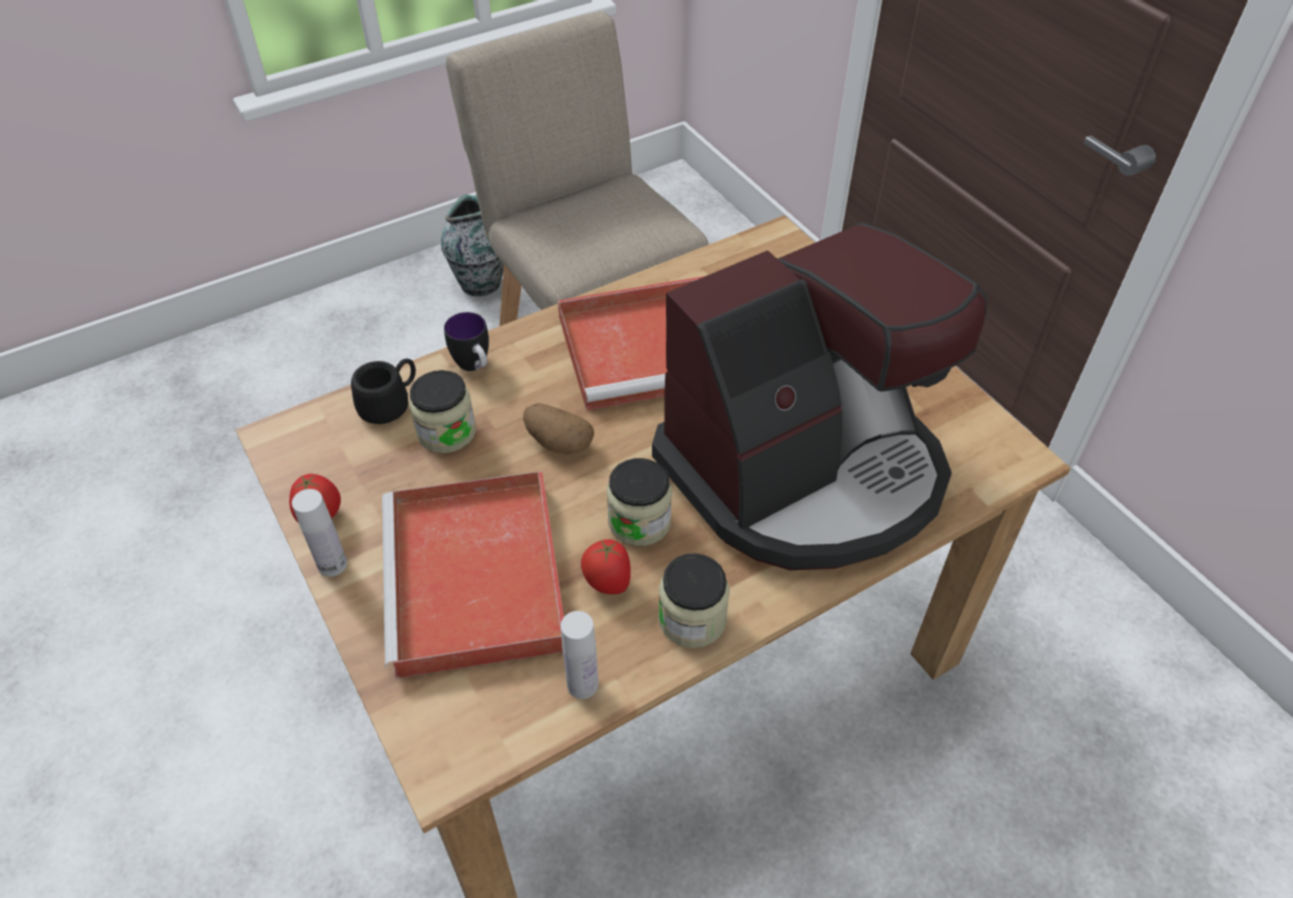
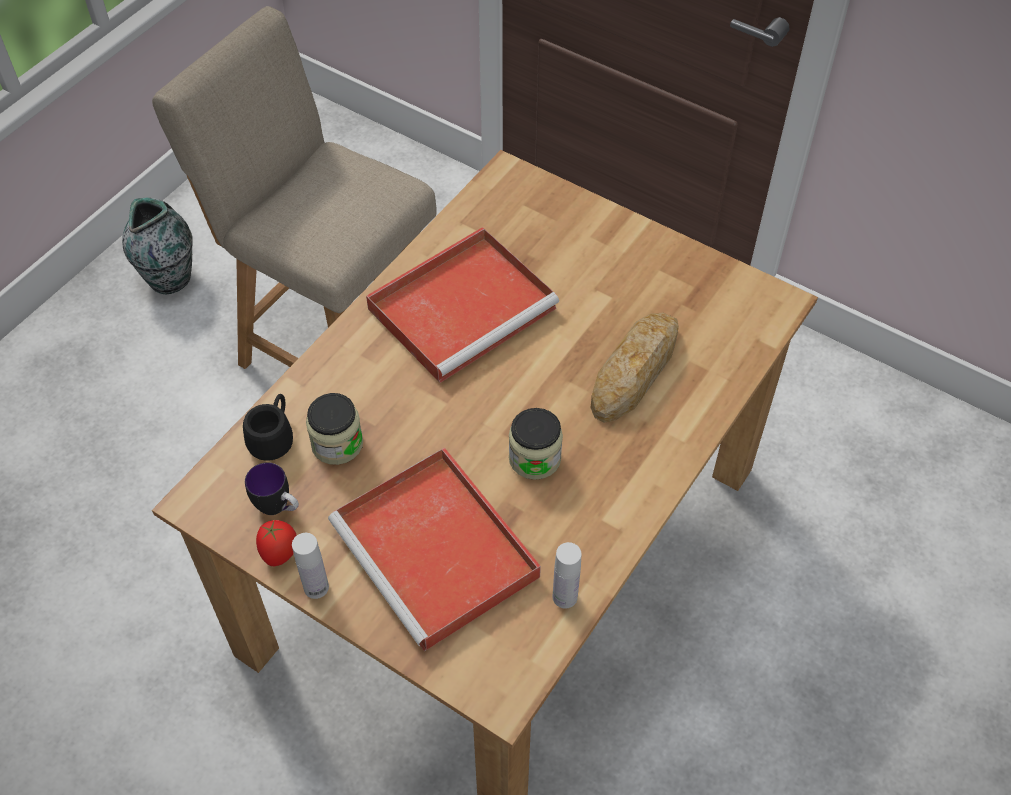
camera: 25 degrees left, 5 degrees up
mug [444,312,489,371] -> mug moved to [245,462,299,515]
potato [523,403,594,455] -> none
tomato [581,539,631,594] -> none
coffee machine [652,223,987,570] -> bread [590,313,679,423]
jar [658,553,730,648] -> none

